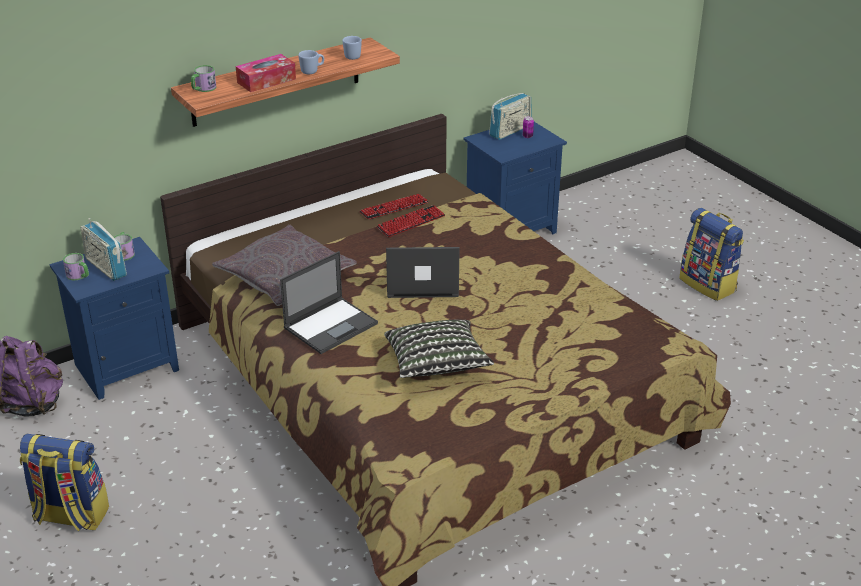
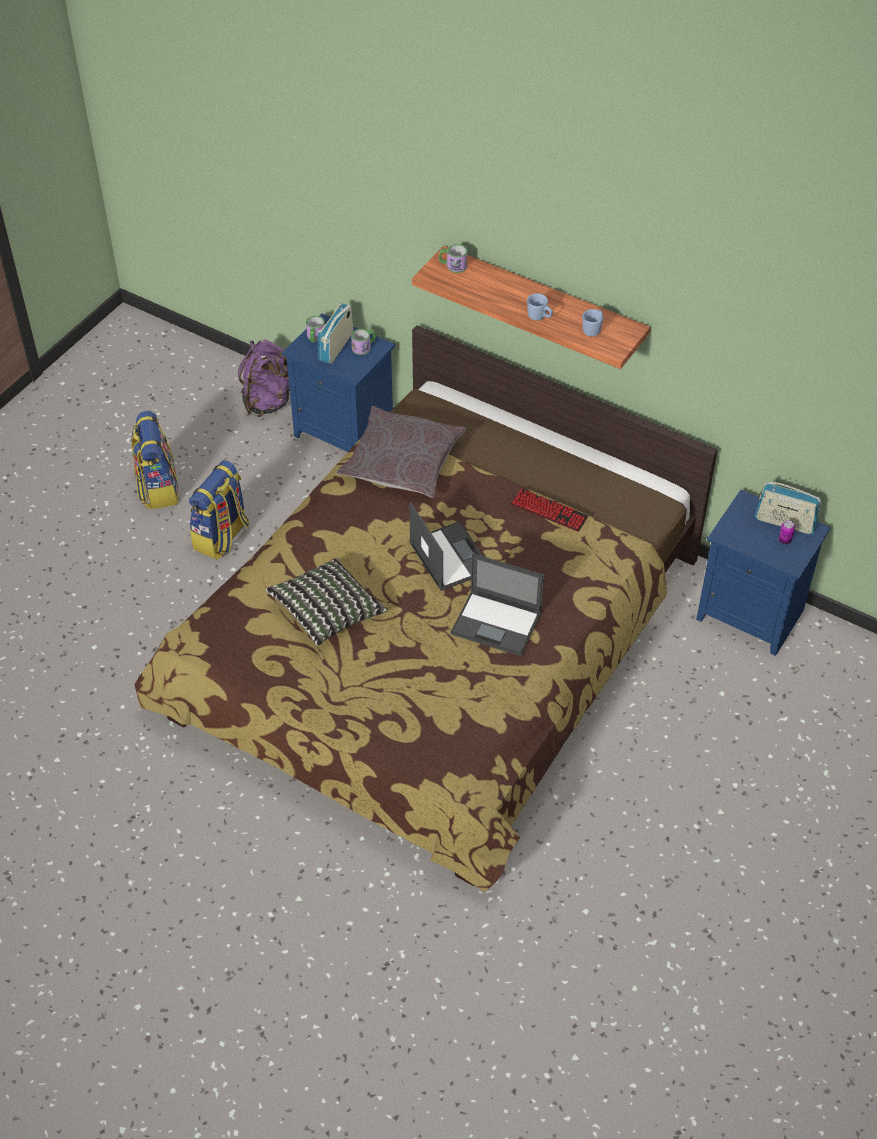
camera: 65 degrees right, 15 degrees up
tissue box [236,54,296,92] -> none
laptop [280,251,378,354] -> laptop moved to [450,553,544,656]
keyboard [359,194,429,219] -> none
backpack [679,208,744,301] -> backpack moved to [189,460,249,560]

